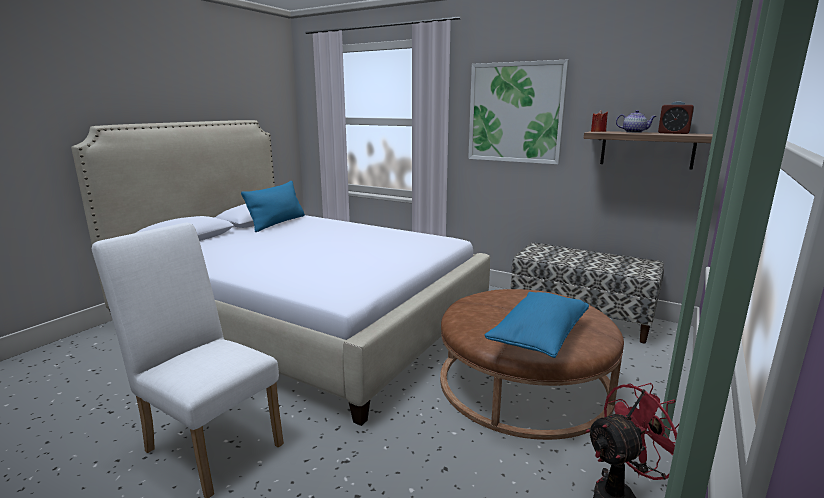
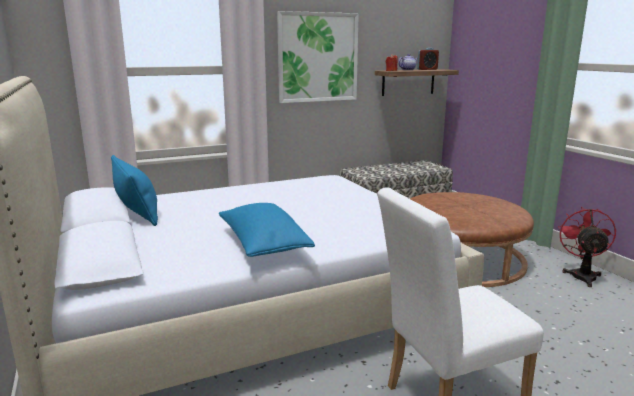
camera: 55 degrees left, 0 degrees up
blue pillow [484,292,589,358] -> blue pillow moved to [219,203,315,257]

